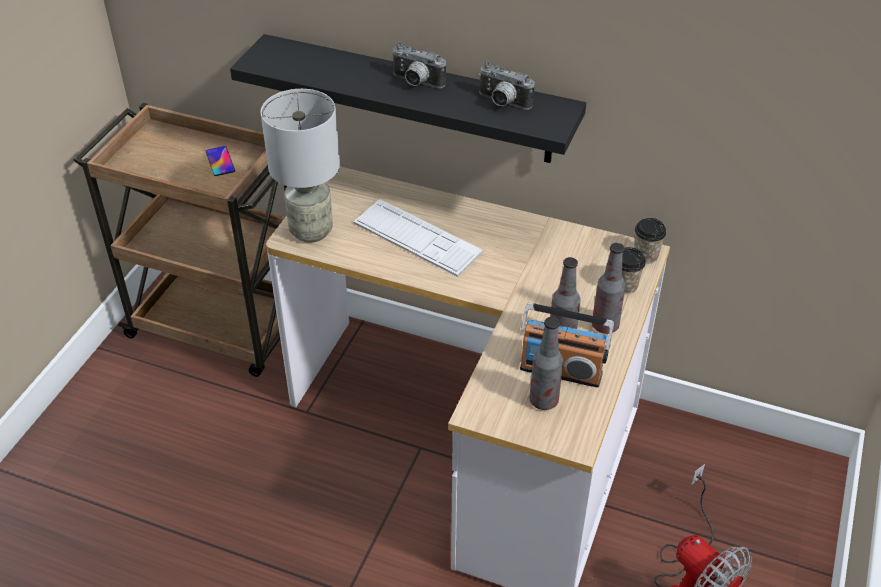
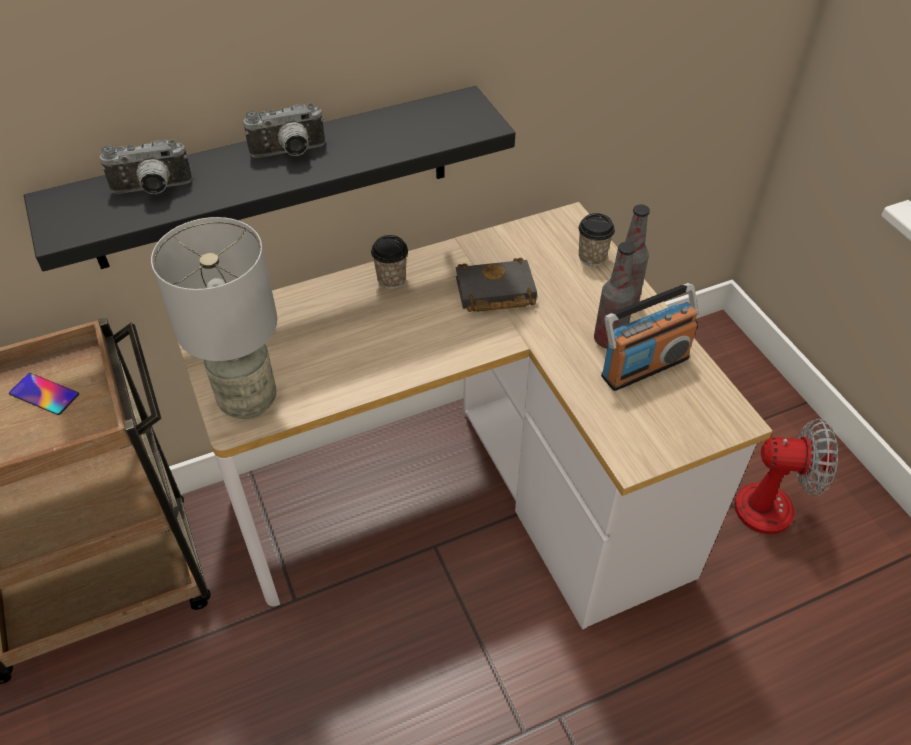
camera: 45 degrees left, 5 degrees up
keyboard [354,199,483,277] -> none
camera [478,62,535,110] -> camera moved to [100,139,192,194]
bottle [529,317,563,410] -> none
cup [634,218,666,264] -> cup moved to [371,235,408,289]
none -> black book [456,258,537,312]

